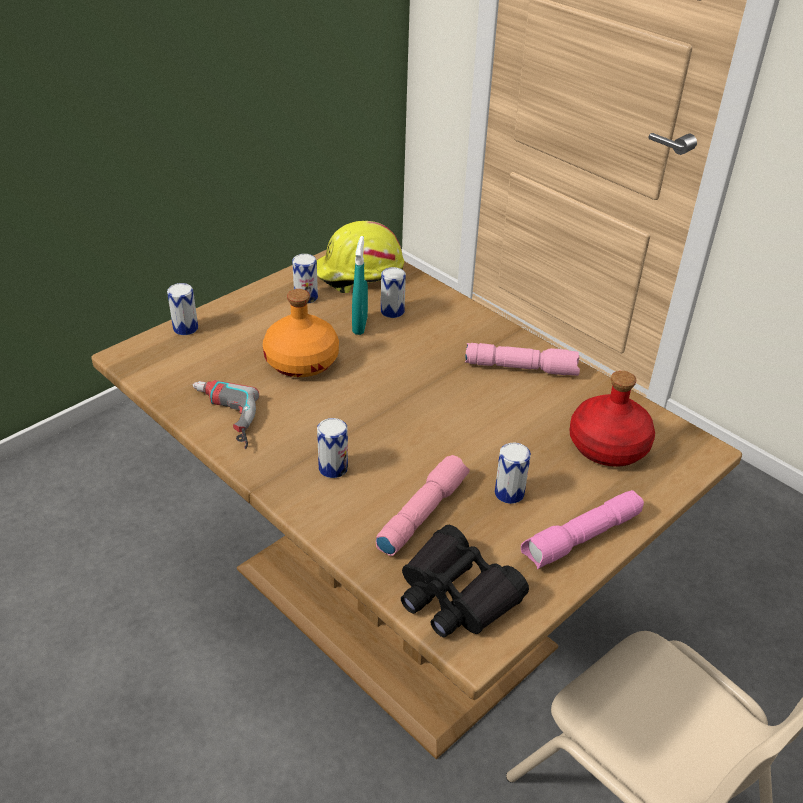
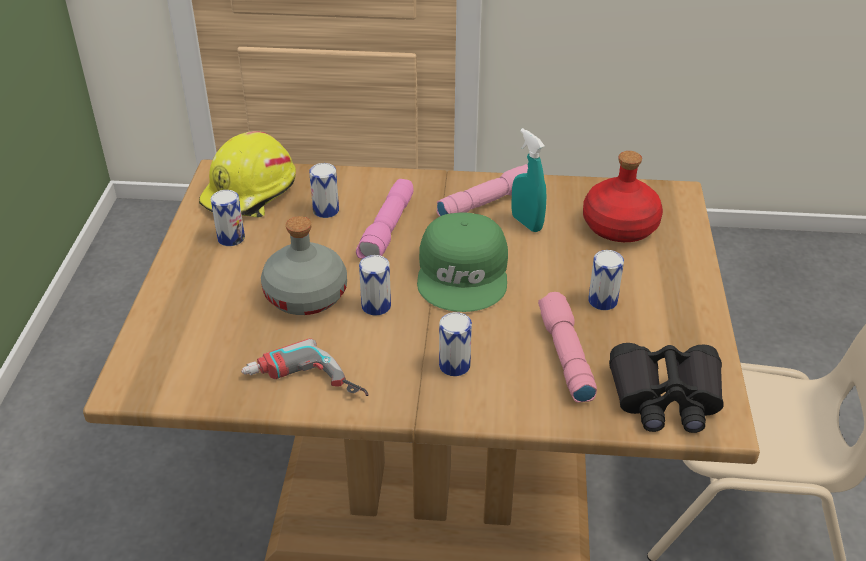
camera: 40 degrees left, 0 degrees up
can [167,283,198,335] -> can moved to [359,255,391,316]
orange bottle [263,289,339,377] -> grey bottle [261,216,347,315]
turquoise spray bottle [352,236,368,335] -> turquoise spray bottle moved to [511,128,547,232]
pink flashlight [521,490,644,569] -> pink flashlight moved to [356,179,413,259]
none -> green cap [417,212,508,312]

